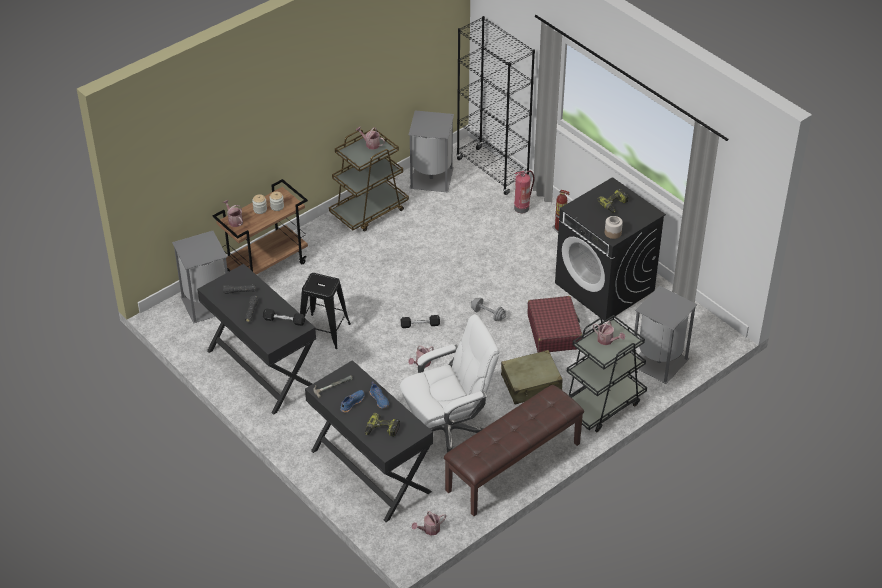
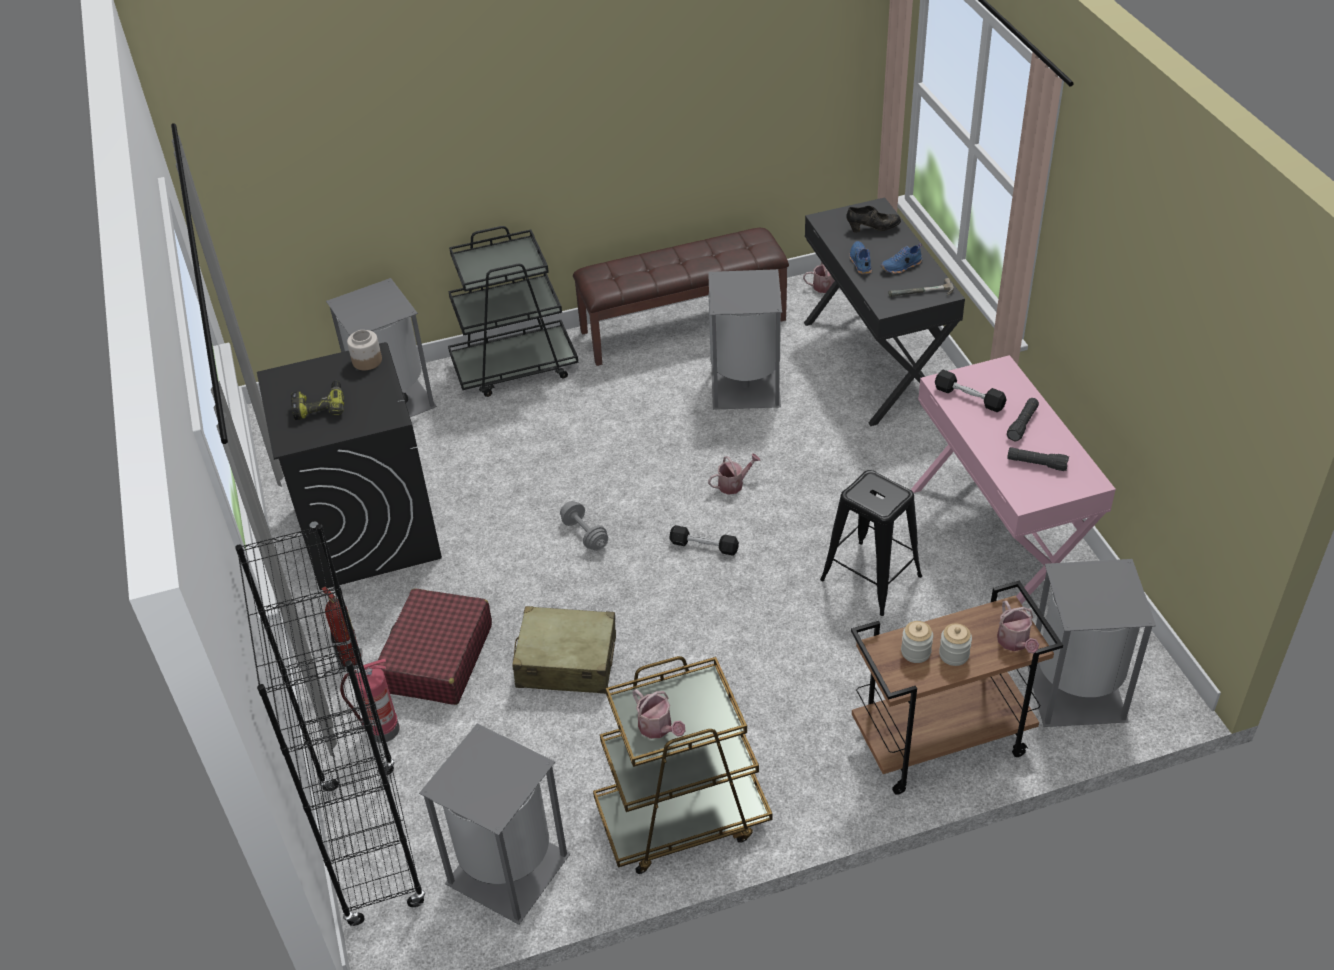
camera: 155 degrees left, 0 degrees up
black desk [197,264,316,415] -> pink desk [911,355,1116,604]
power drill [365,413,400,437] -> black shoe [846,206,901,233]
white office chair [400,314,500,453] -> grey trash can [708,269,782,410]
beige suitcase [501,350,563,405] -> beige suitcase moved to [513,606,616,694]
red suitcase [528,296,582,352] -> red suitcase moved to [376,588,492,705]
watering can [593,321,625,345] -> none

